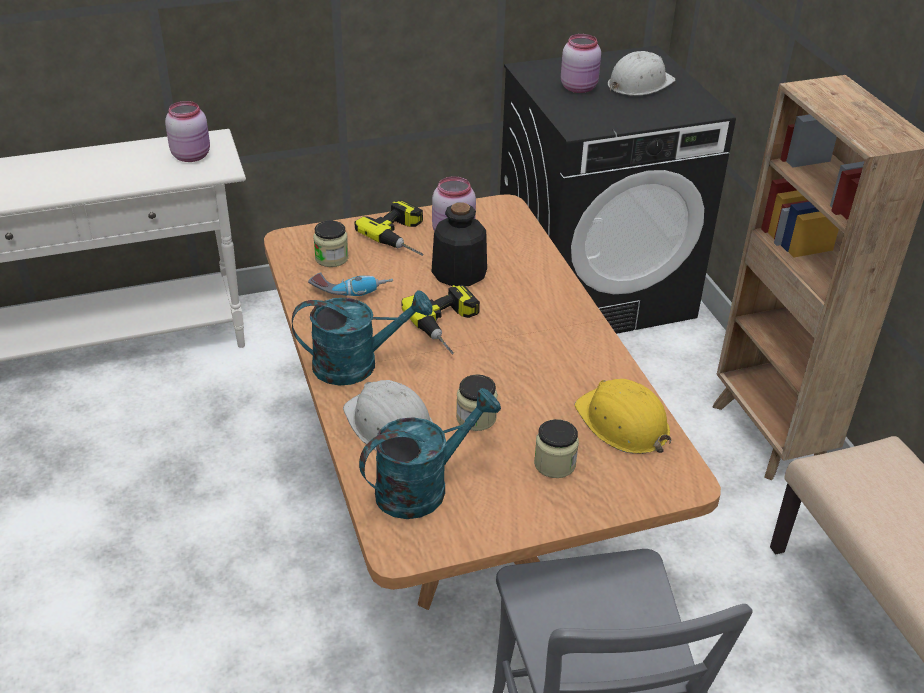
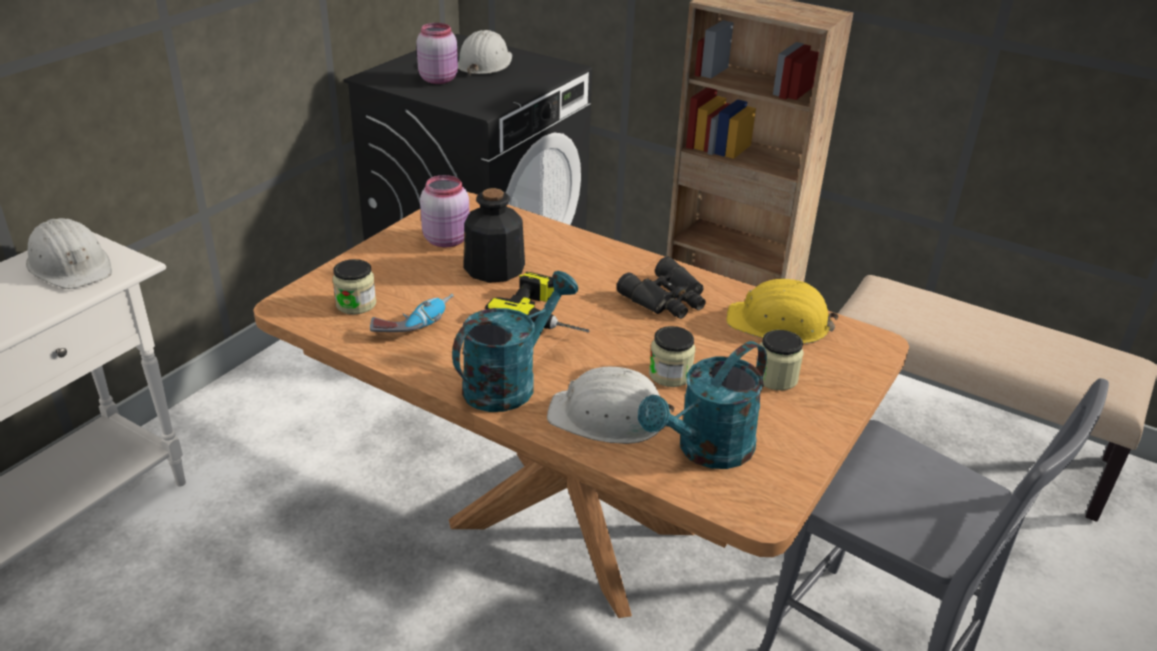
camera: 40 degrees left, 5 degrees down
pink jar [165,101,210,162] -> white hard hat [26,218,112,289]
power drill [354,200,423,256] -> none
turquoise watering can [359,388,501,519] -> turquoise watering can turned 150 degrees counterclockwise [638,341,767,469]
none -> black binoculars [617,256,706,319]

